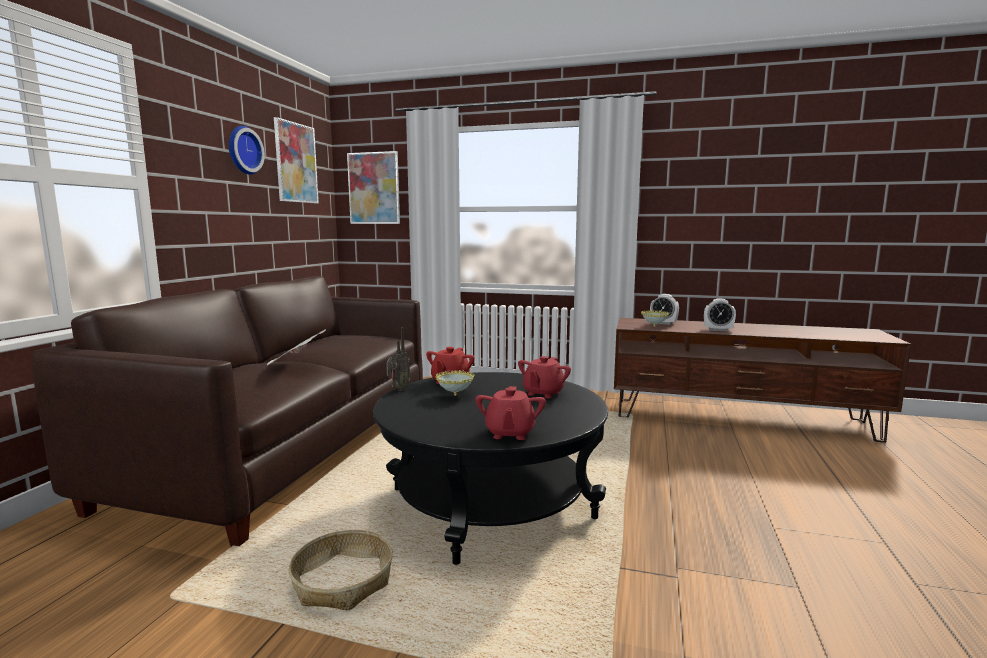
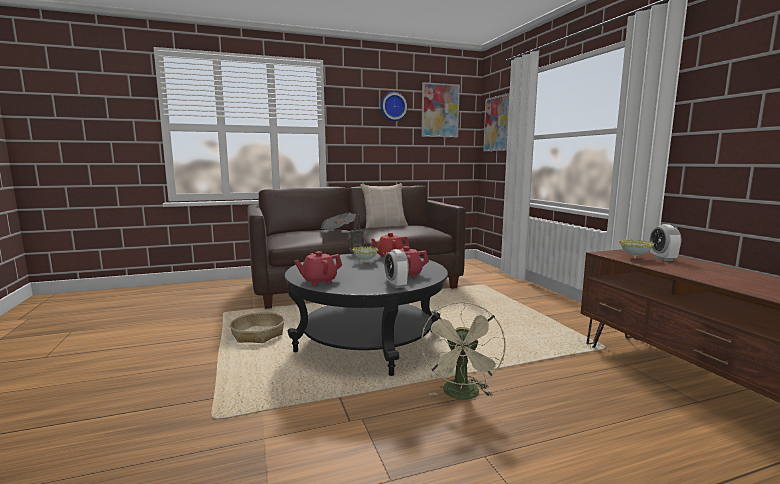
camera: 55 degrees right, 0 degrees up
alarm clock [704,298,736,331] -> alarm clock moved to [384,249,409,288]
none -> beige pillow [360,183,408,229]
none -> beige fan [421,302,506,400]

